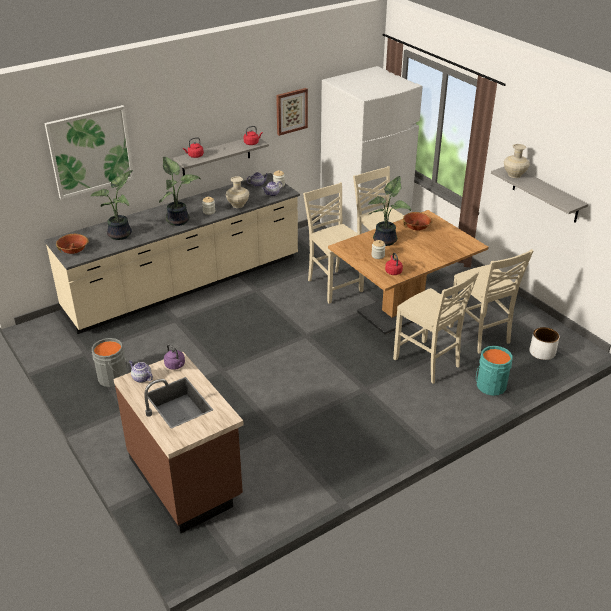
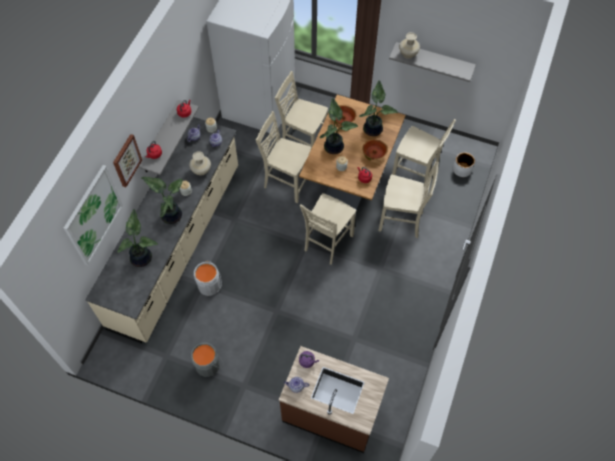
camera: 35 degrees left, 25 degrees up
bowl [56,234,89,254] -> bowl moved to [363,139,388,161]
picture [276,88,308,136] -> picture moved to [113,134,142,187]
turquoise bucket [476,346,513,396] -> none
none -> grey bucket [194,261,222,296]
none -> beige chair [300,193,356,265]
none -> potted plant [359,80,398,136]

